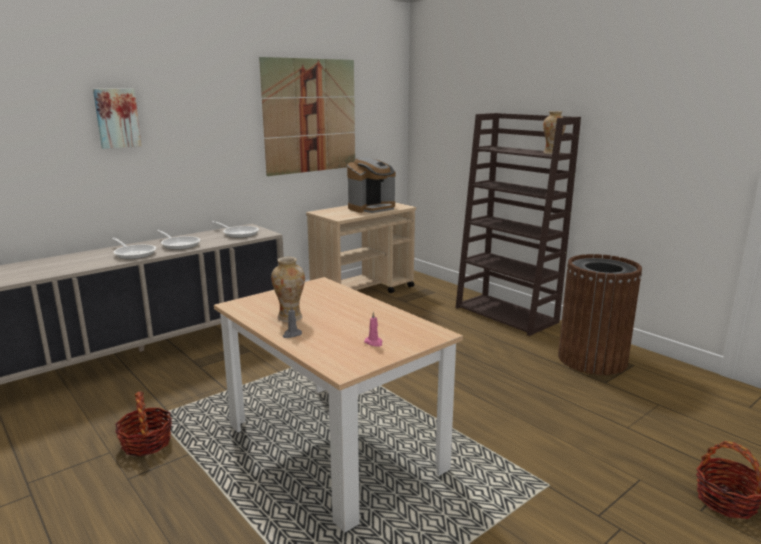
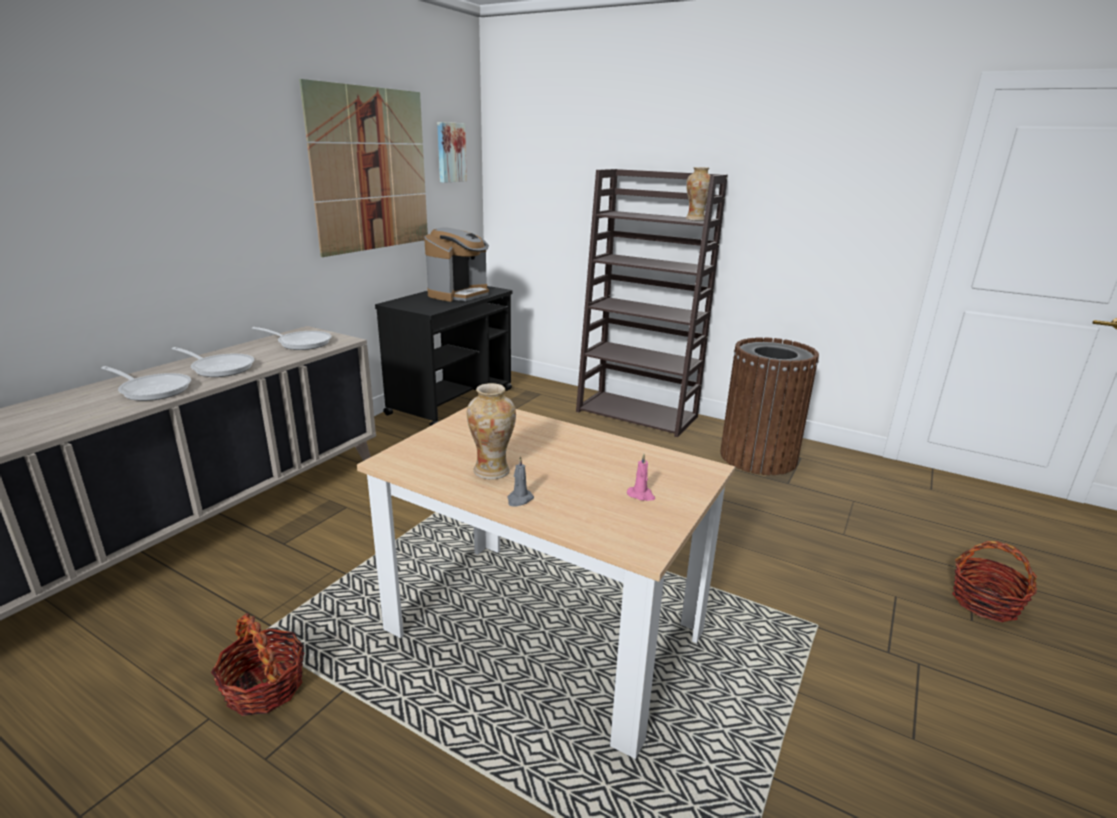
camera: 20 degrees left, 5 degrees up
picture [93,89,142,149] -> picture moved to [437,122,467,183]
beige cart [306,202,416,293] -> black cart [375,286,512,426]

